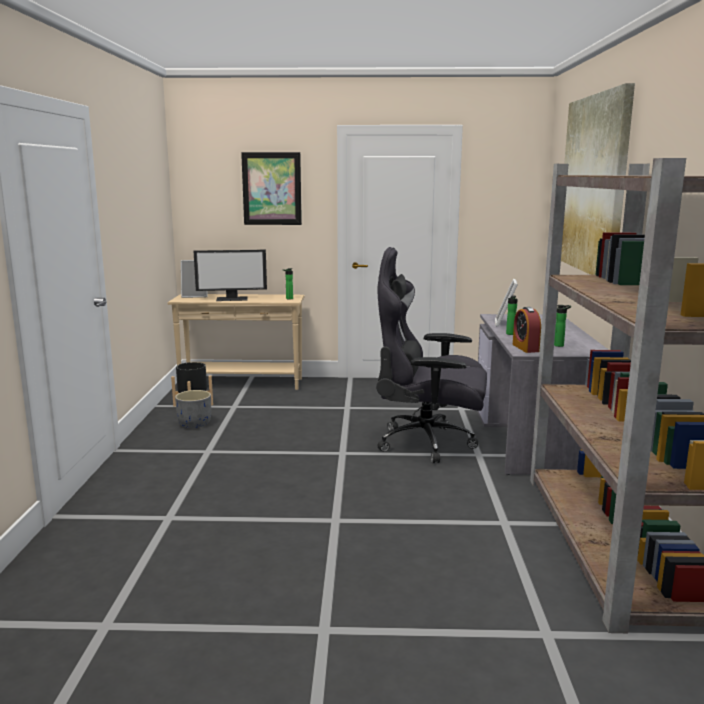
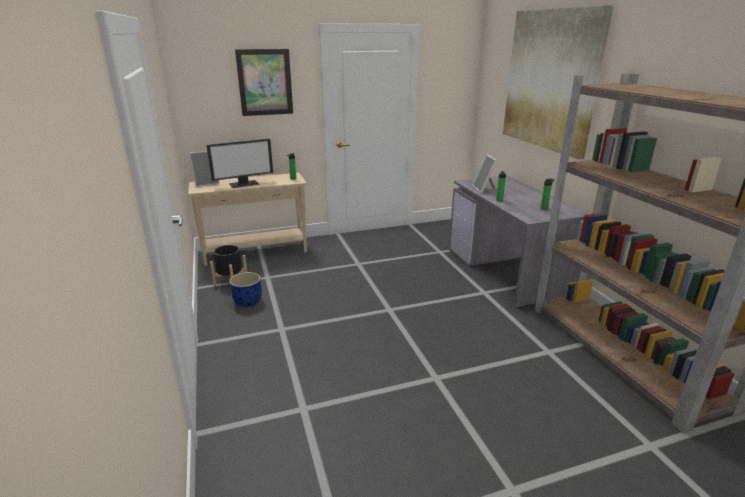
camera: 20 degrees left, 10 degrees up
grey planter [175,390,211,428] -> blue planter [229,272,262,307]
black office chair [376,247,487,463] -> none
alarm clock [513,307,541,353] -> none

